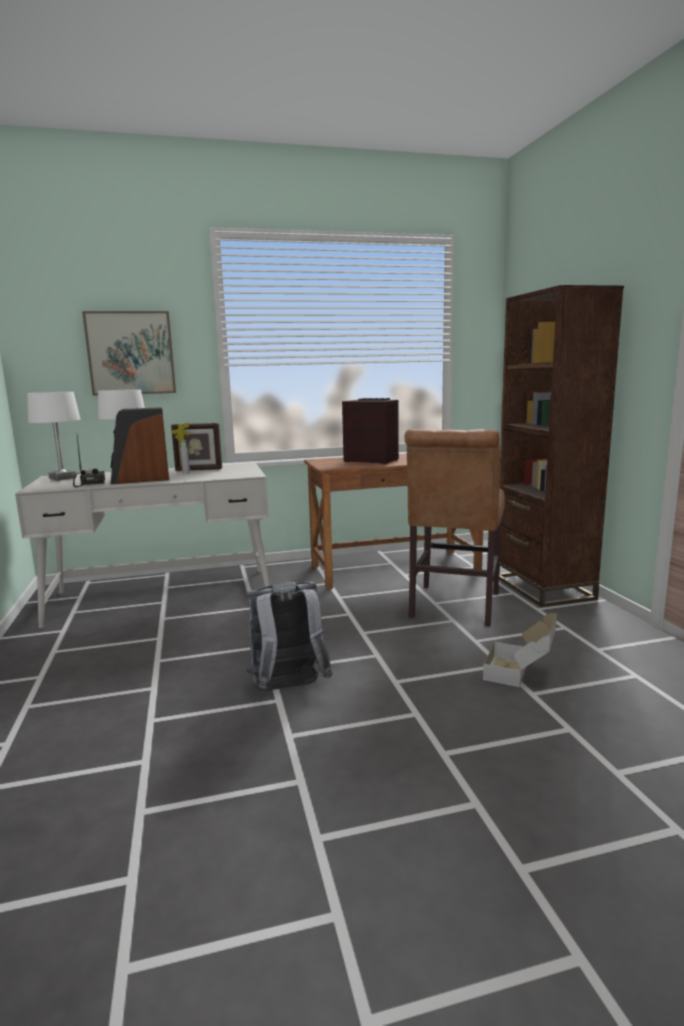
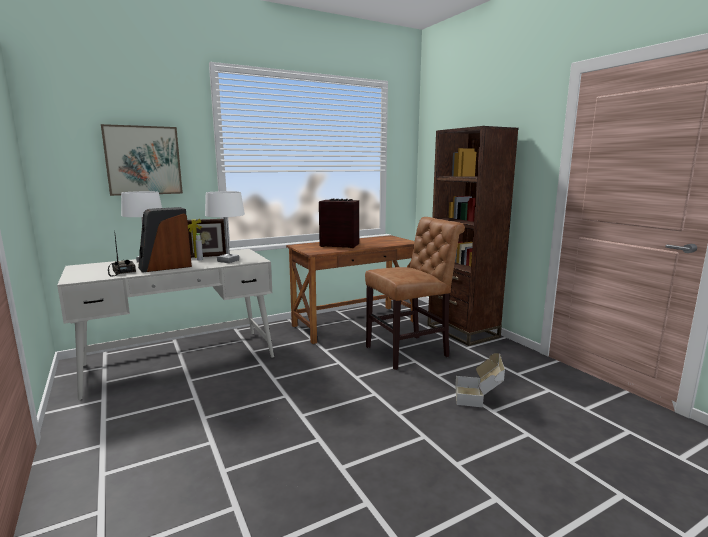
camera: 15 degrees left, 0 degrees up
white table lamp [27,392,80,481] -> white table lamp moved to [205,191,245,263]
grey backpack [246,582,333,691] -> none
brown chair [405,429,505,627] -> brown chair turned 120 degrees counterclockwise [365,217,465,370]

